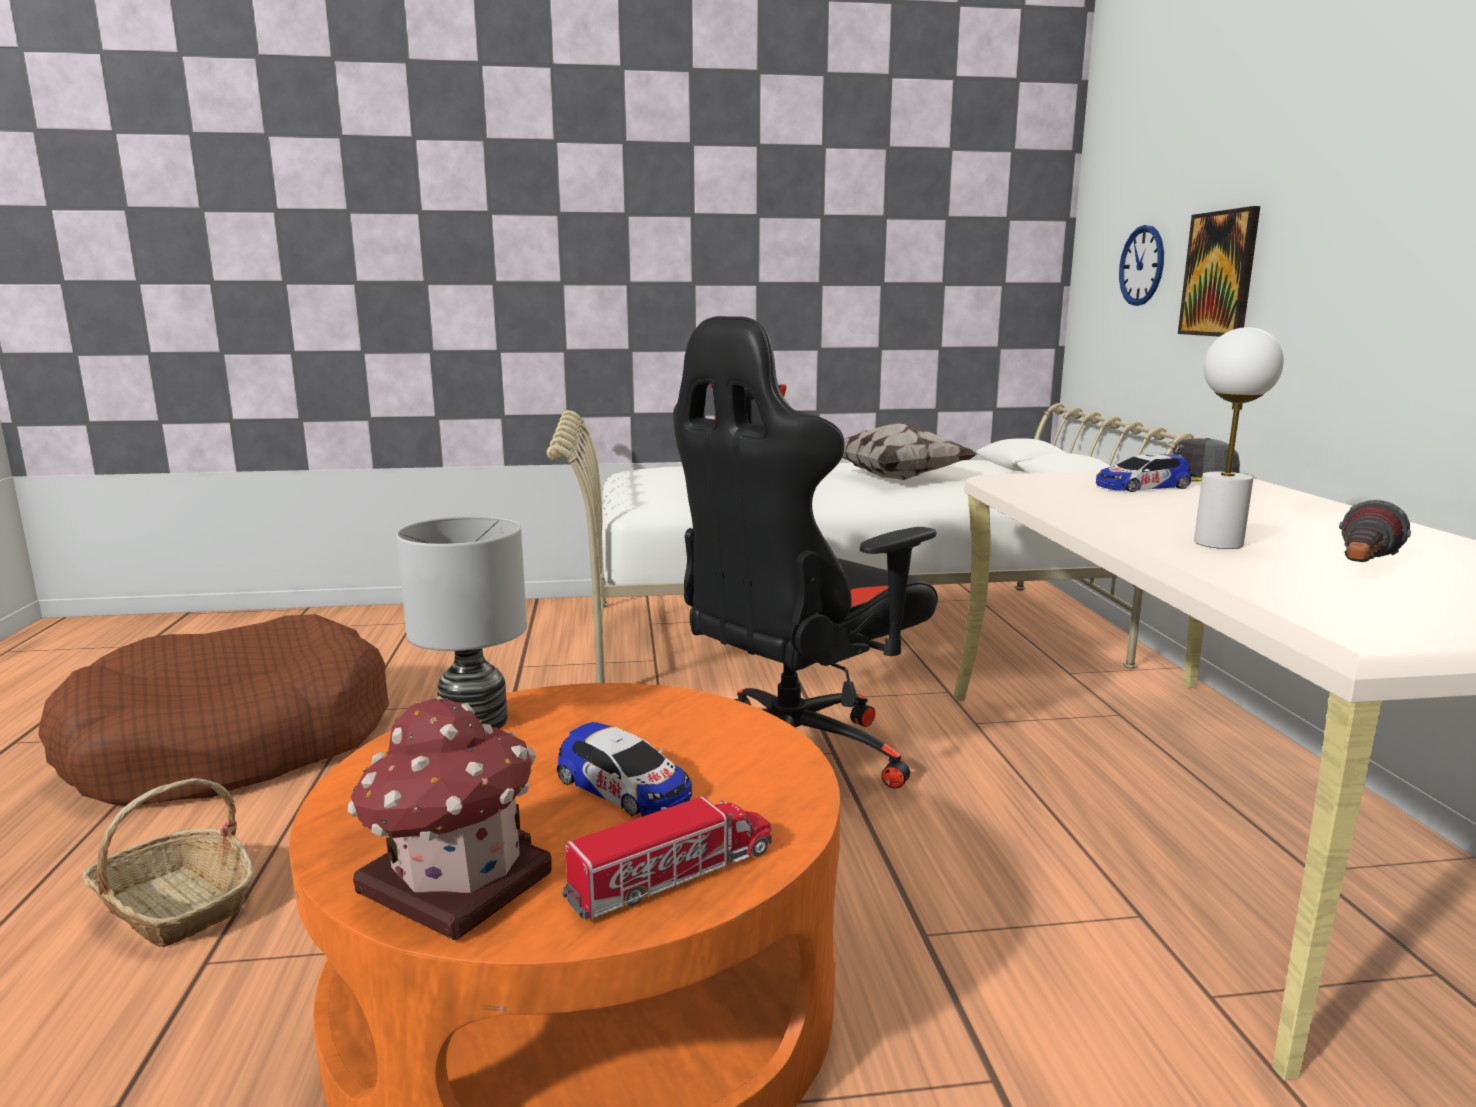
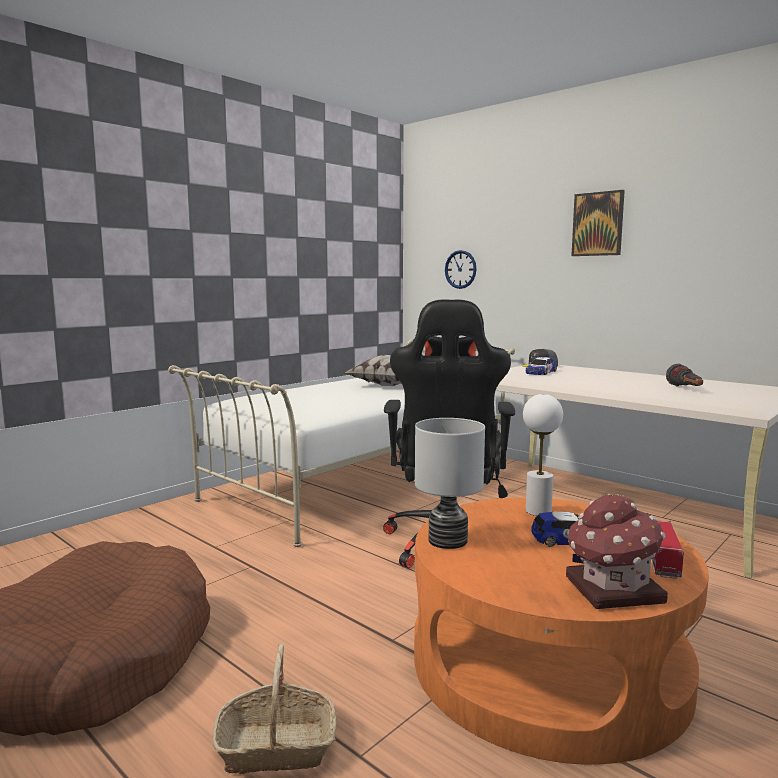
camera: 40 degrees left, 5 degrees down
picture [1178,206,1260,337] -> picture moved to [571,190,625,256]
white table lamp [1194,327,1284,549] -> white table lamp moved to [523,394,563,516]

